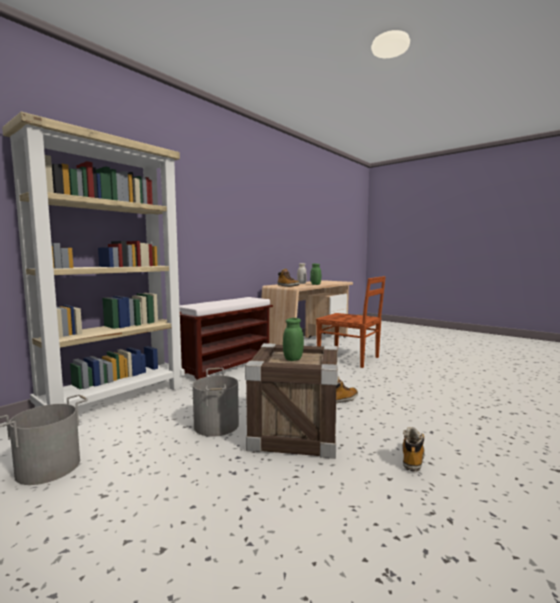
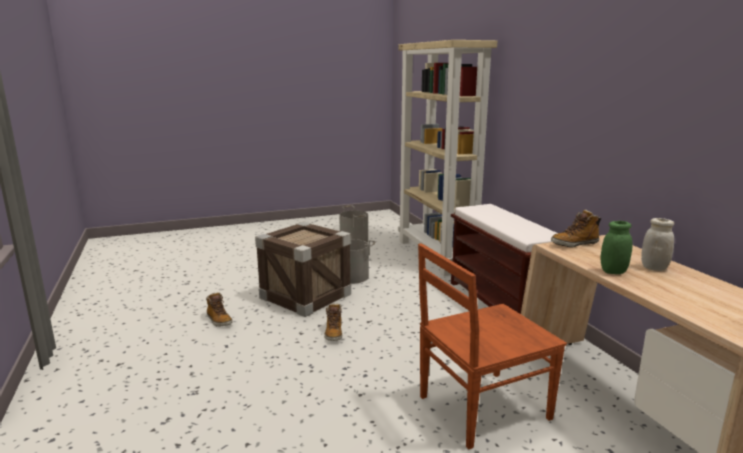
camera: 120 degrees right, 10 degrees up
green jar [283,318,304,361] -> none

